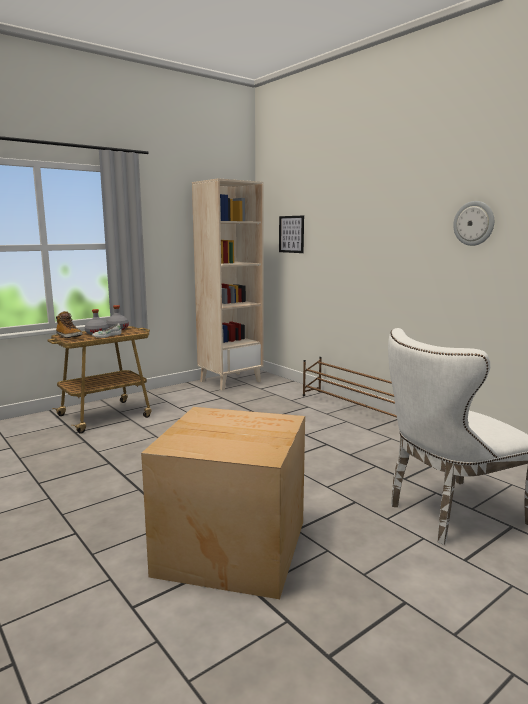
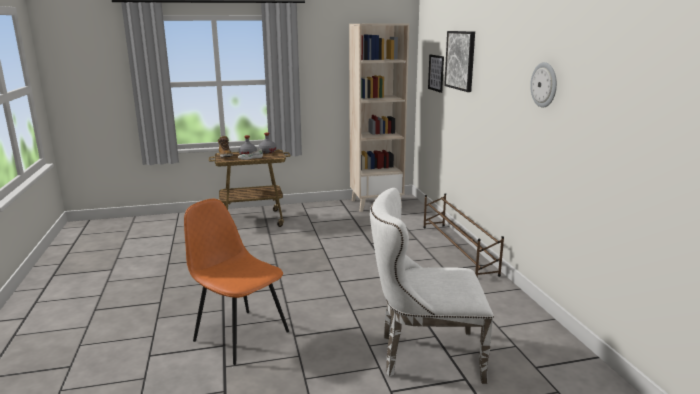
camera: 25 degrees right, 5 degrees up
cardboard box [141,407,305,599] -> orange chair [184,199,289,365]
none -> picture [444,31,475,92]

